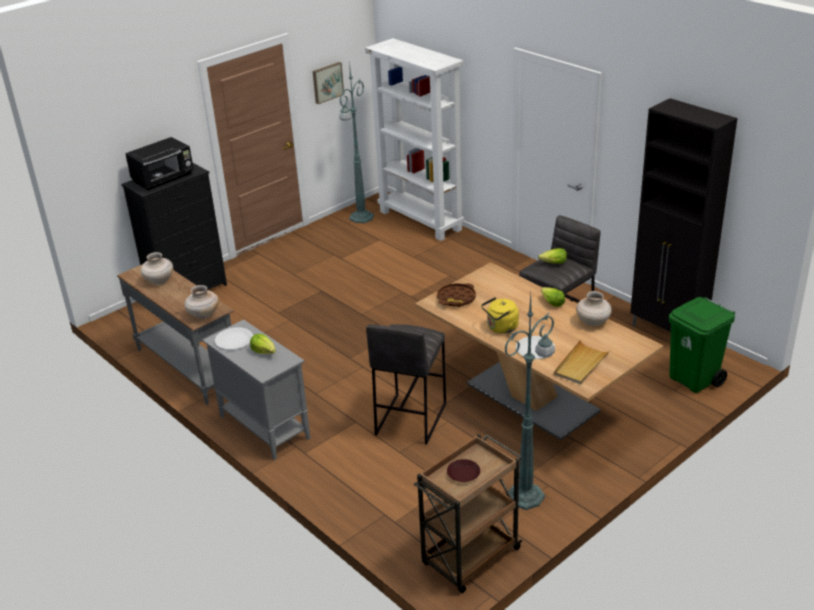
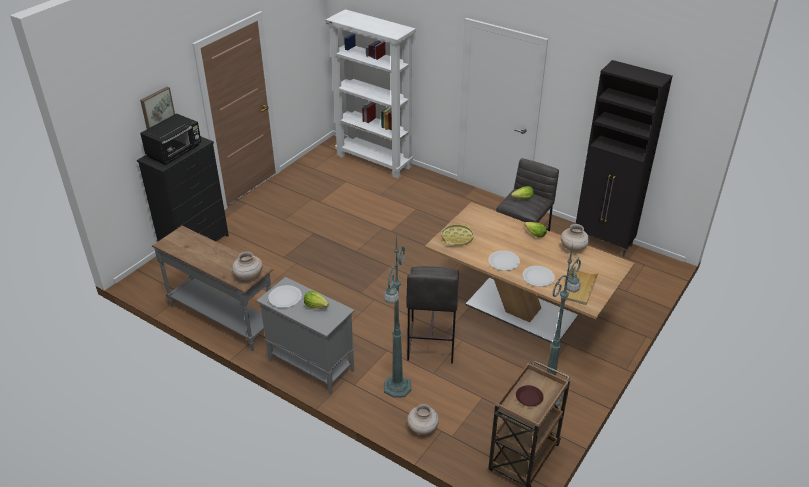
camera: 15 degrees left, 5 degrees up
beige vase [141,252,173,284] -> beige vase moved to [407,404,439,435]
picture [313,62,344,104] -> picture moved to [140,87,175,129]
green floor lamp [339,61,374,223] -> green floor lamp moved to [384,233,412,398]
brown tray [437,283,476,307] -> yellow tray [441,224,474,246]
yellow kettle [481,297,519,334] -> white plate [489,250,520,271]
green trash can [669,297,736,393] -> none

